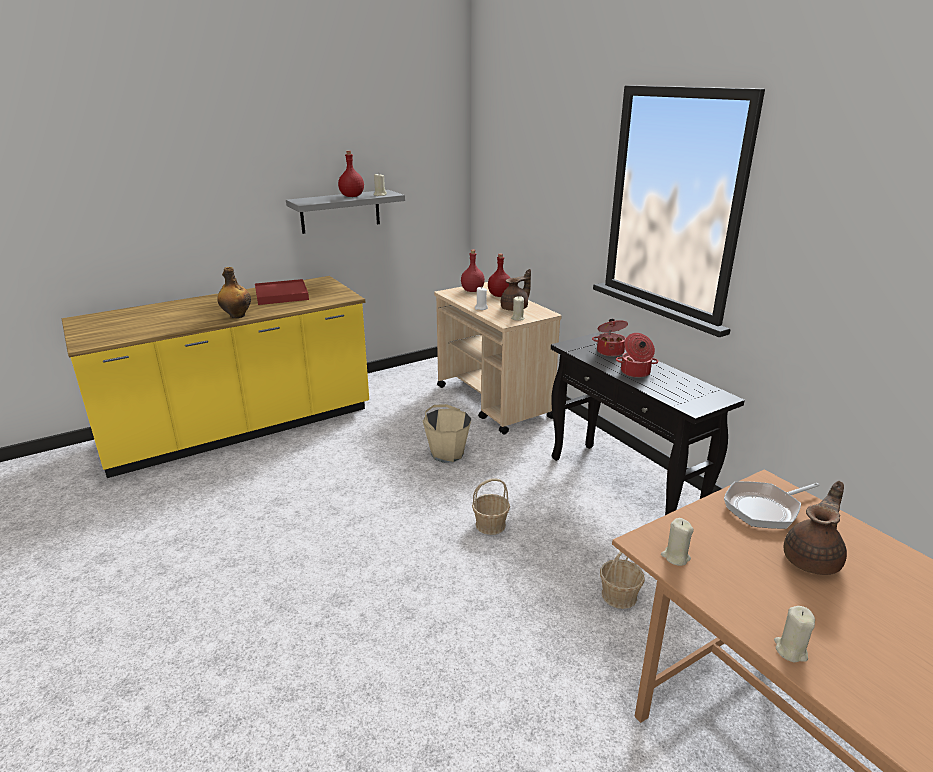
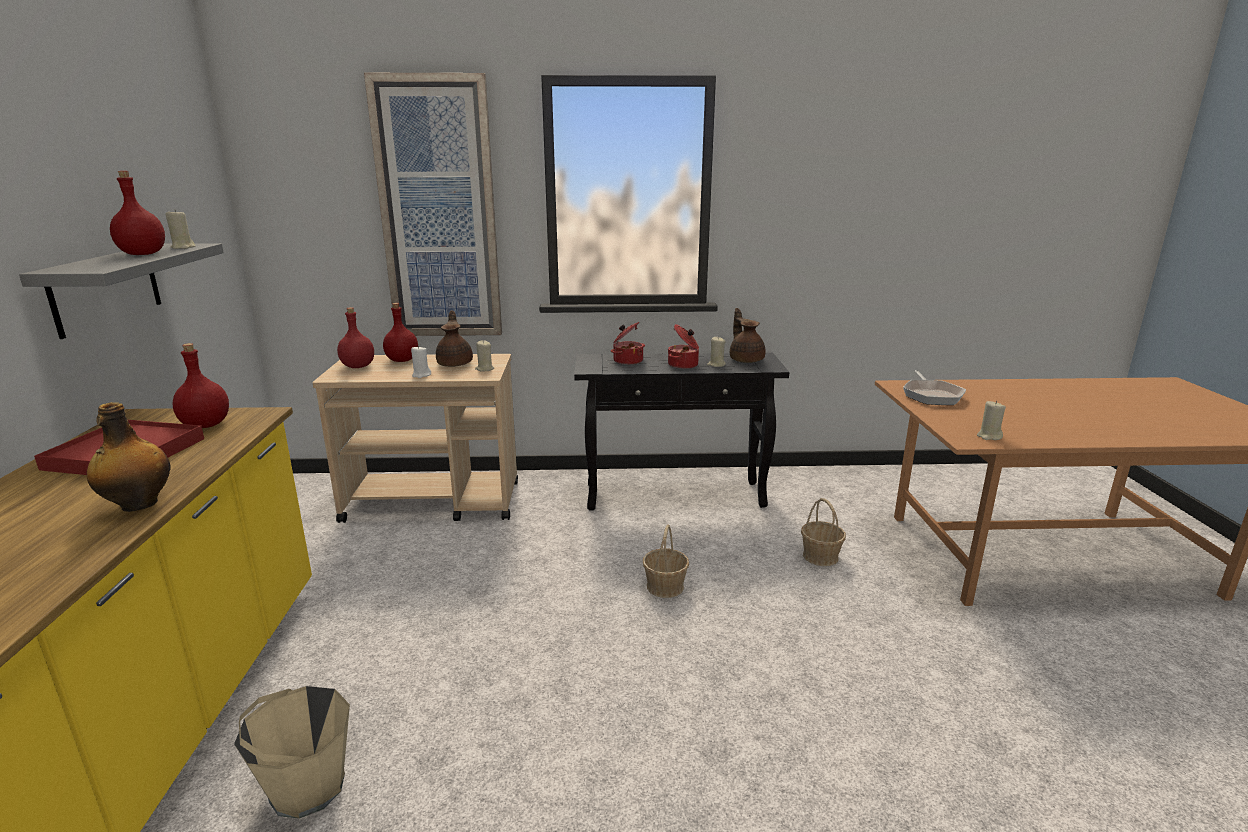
camera: 60 degrees left, 5 degrees down
beige bucket [423,404,471,463] -> beige bucket moved to [234,686,350,819]
beige candle [774,606,815,662] -> beige candle moved to [707,337,726,367]
brown teapot [784,481,847,575] -> brown teapot moved to [730,308,766,363]
none -> red bottle [172,343,229,428]
none -> picture [364,73,502,336]

